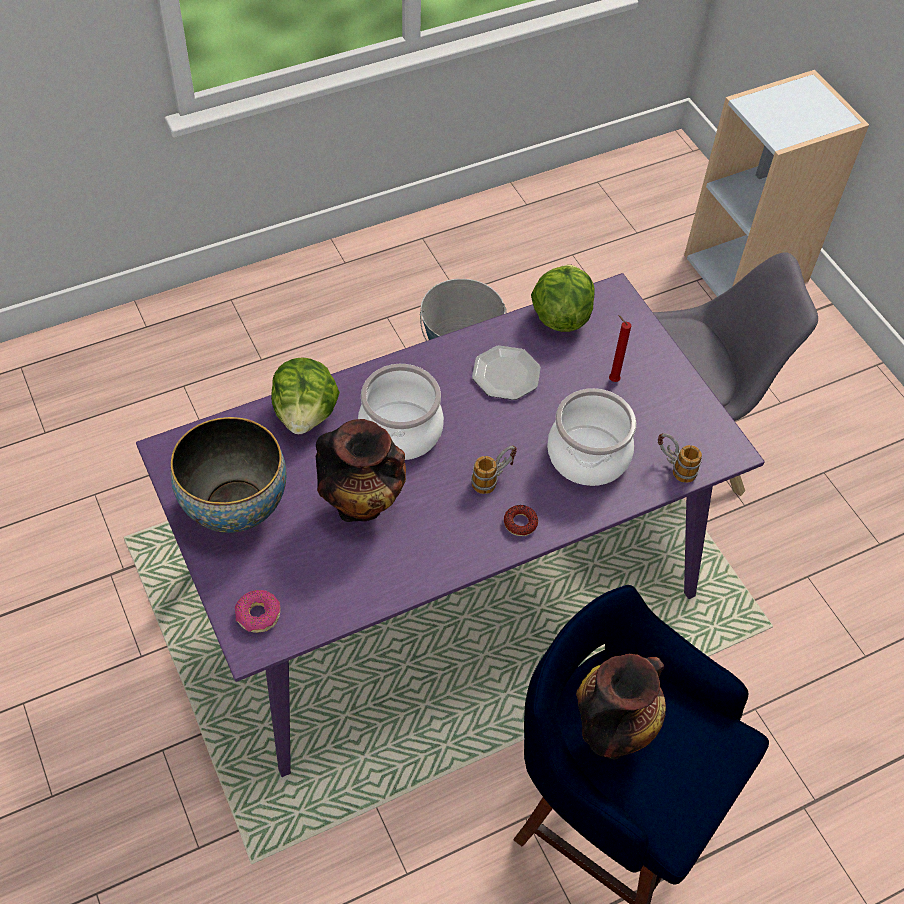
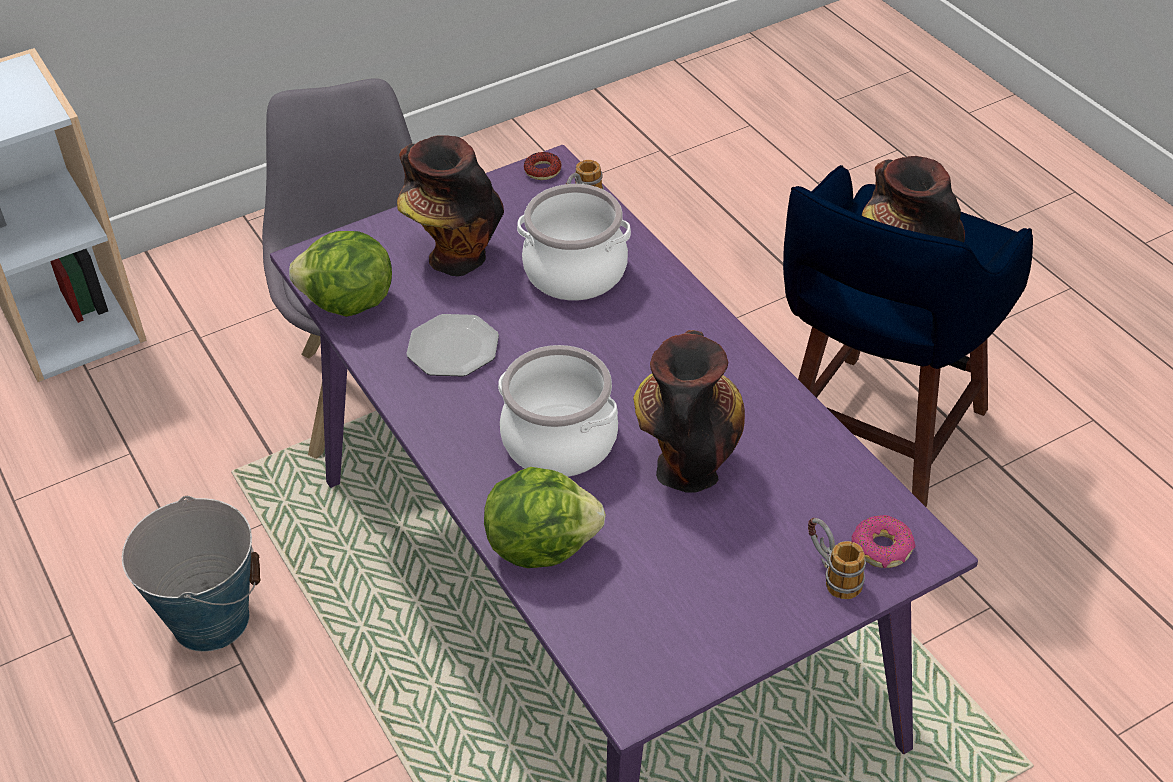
camera: 90 degrees left, 10 degrees down
bowl [171,417,287,533] -> none
mug [471,446,517,494] -> mug moved to [808,518,866,599]
donut [504,505,538,536] -> donut moved to [524,152,562,180]
red candle [609,315,632,382] -> vase [397,135,504,276]

